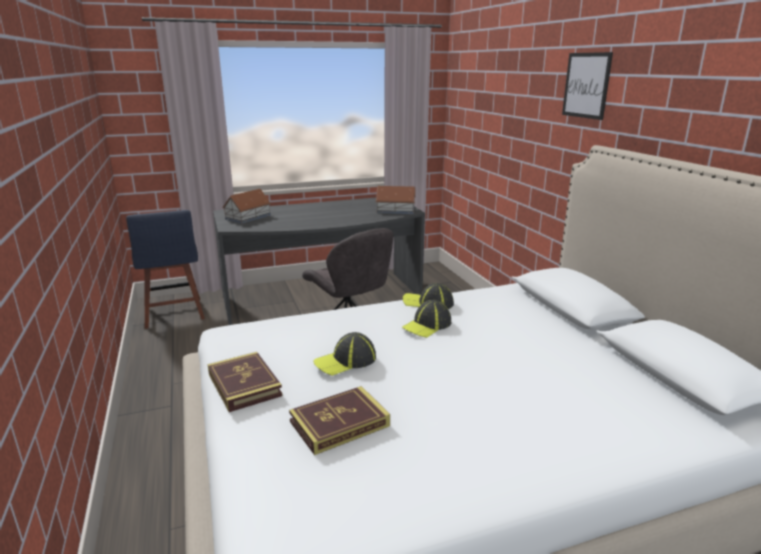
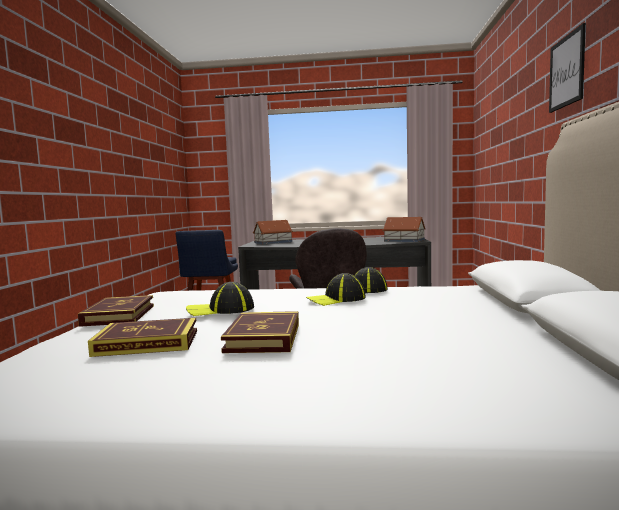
camera: 25 degrees right, 15 degrees down
none -> book [221,311,299,353]

